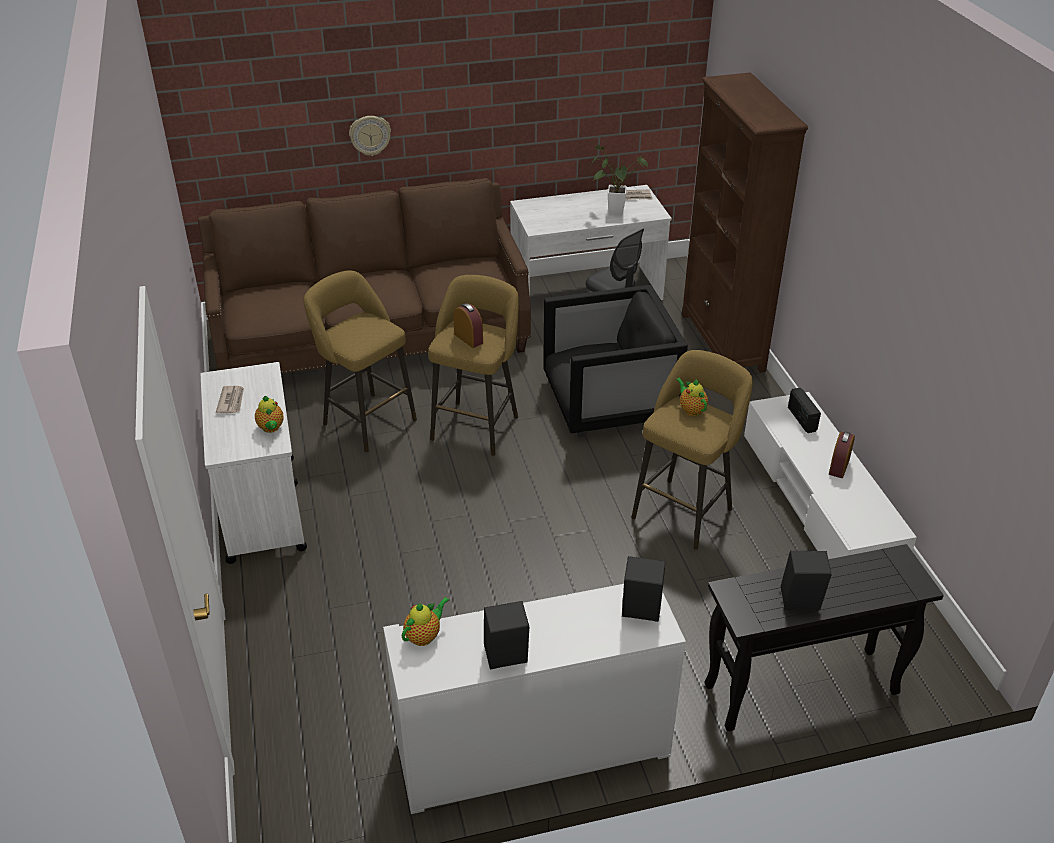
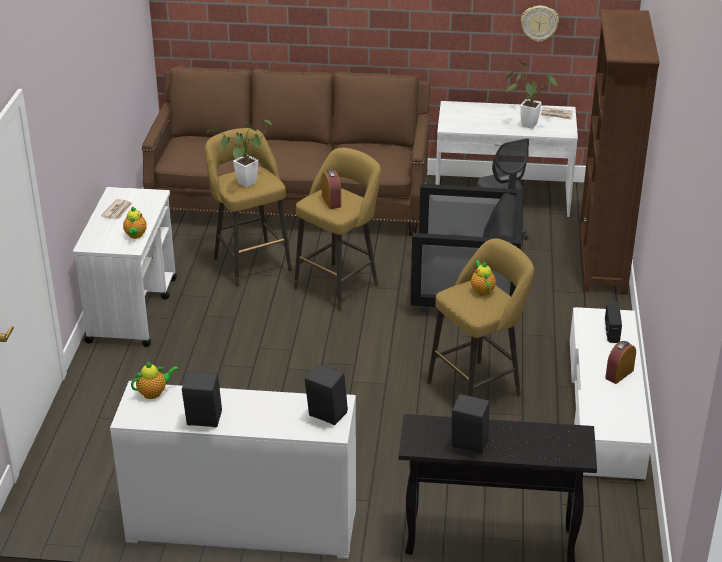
camera: 20 degrees right, 5 degrees down
wall clock [349,116,391,156] -> wall clock moved to [521,6,559,42]
none -> potted plant [207,120,272,188]

